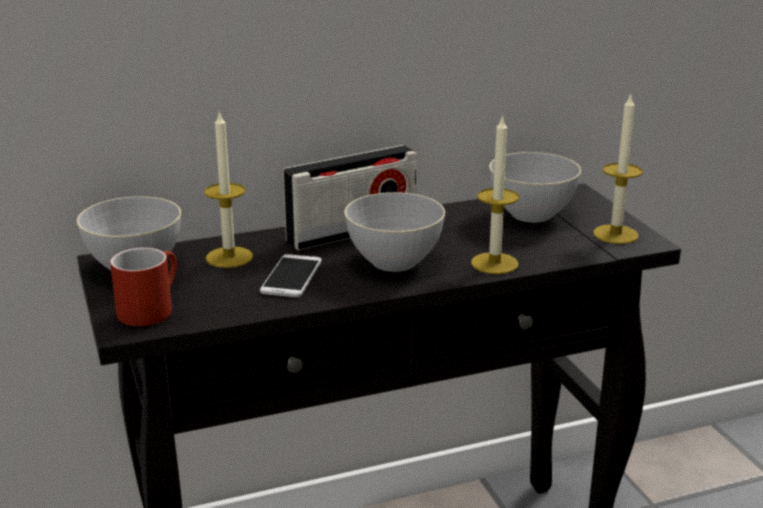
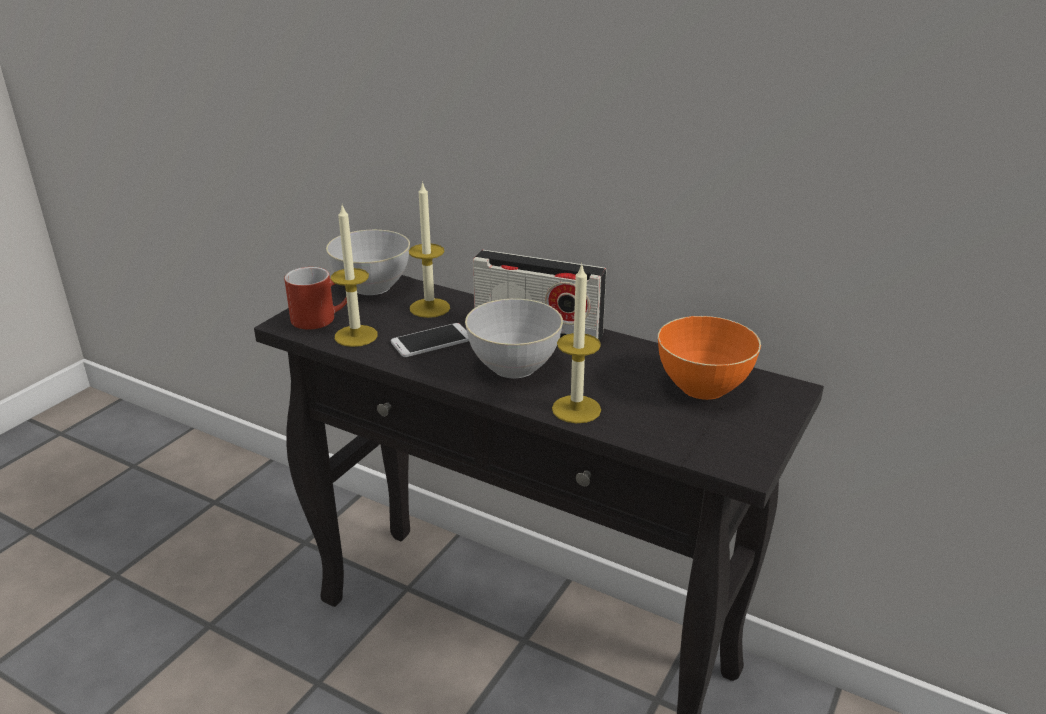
camera: 50 degrees right, 5 degrees up
grey bowl [489,152,581,222] -> orange bowl [658,316,761,400]
candle [593,93,643,244] -> candle moved to [331,205,378,347]

